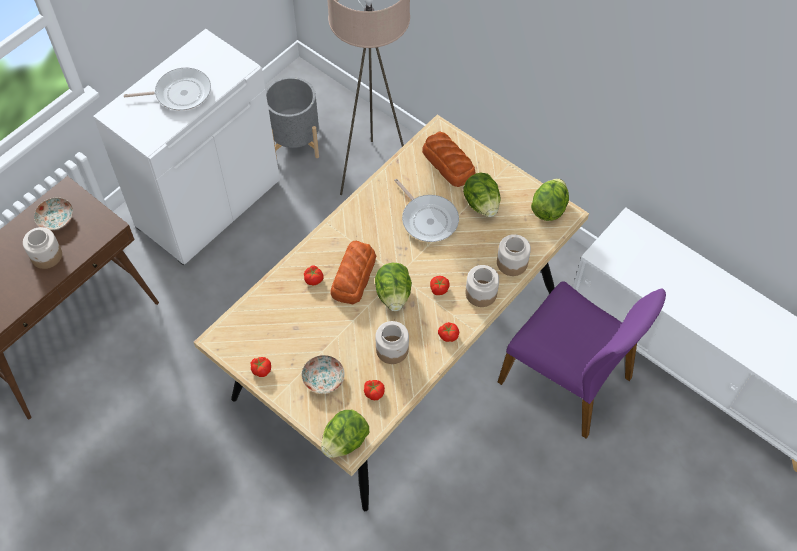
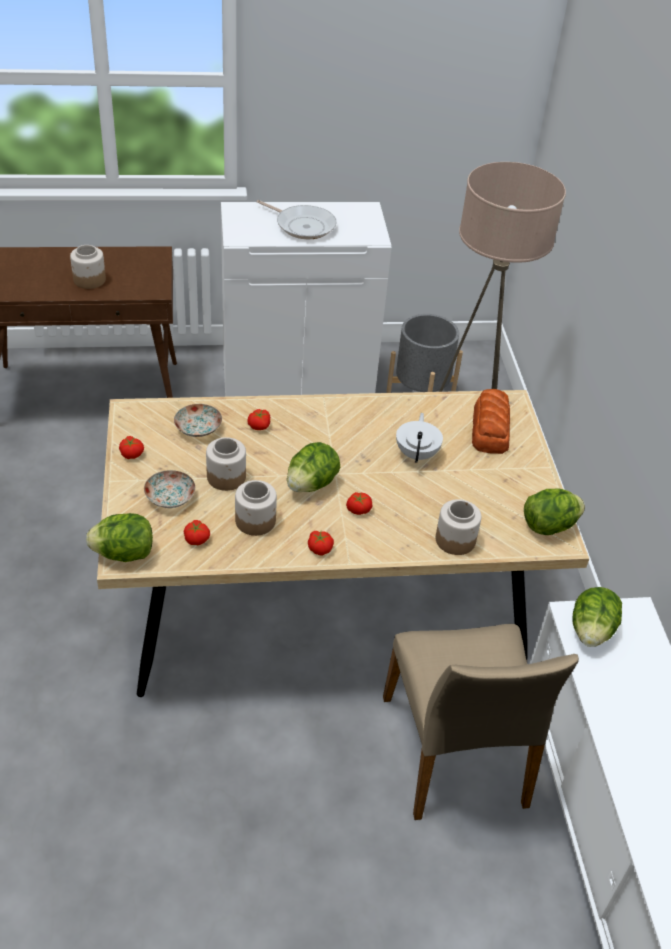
camera: 40 degrees right, 15 degrees down
plate [34,198,73,230] -> plate moved to [174,404,222,437]
bread [330,241,376,304] -> none
frying pan [394,179,459,242] -> white teapot [396,413,443,462]
lettuce [463,173,500,217] -> lettuce moved to [572,587,622,647]
jar [466,265,499,307] -> jar moved to [206,437,246,491]
purple chair [498,281,666,438] -> beige chair [383,624,579,820]

